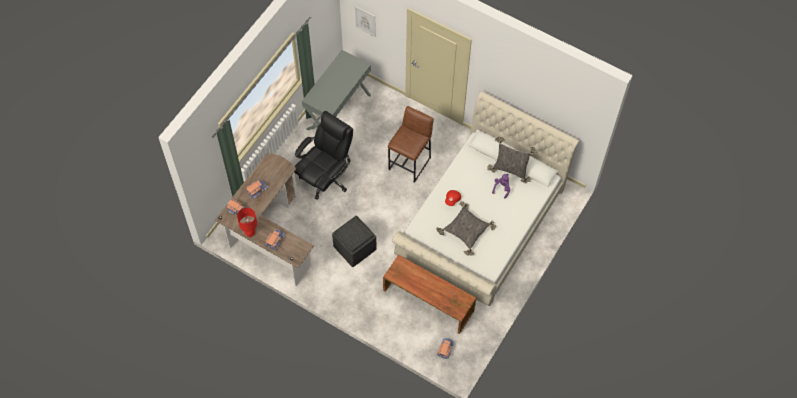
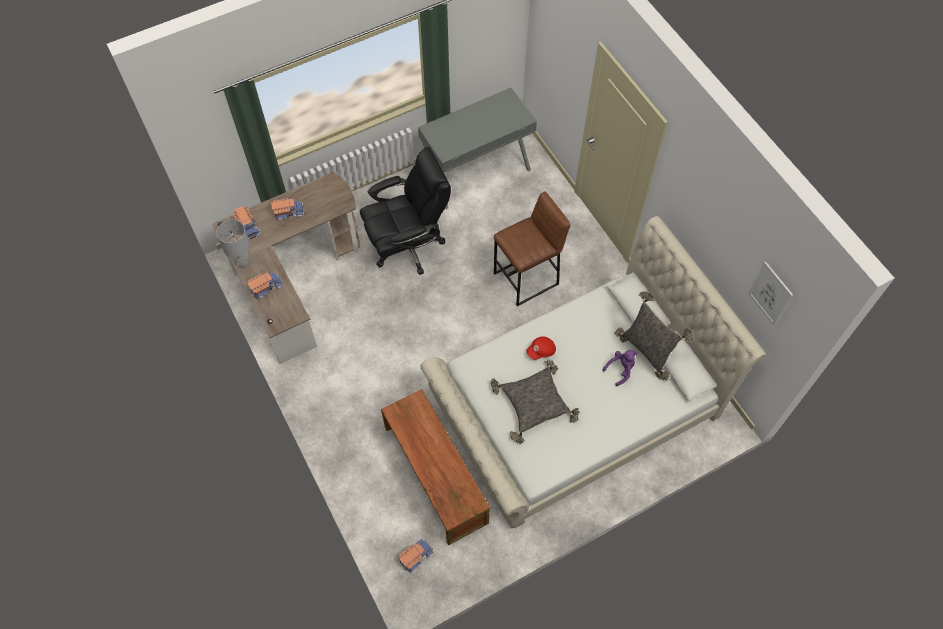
camera: 30 degrees right, 0 degrees up
red table lamp [237,208,257,237] -> grey table lamp [216,220,250,267]
grey ottoman [332,216,377,267] -> none
picture [355,6,376,37] -> picture moved to [748,262,793,326]

